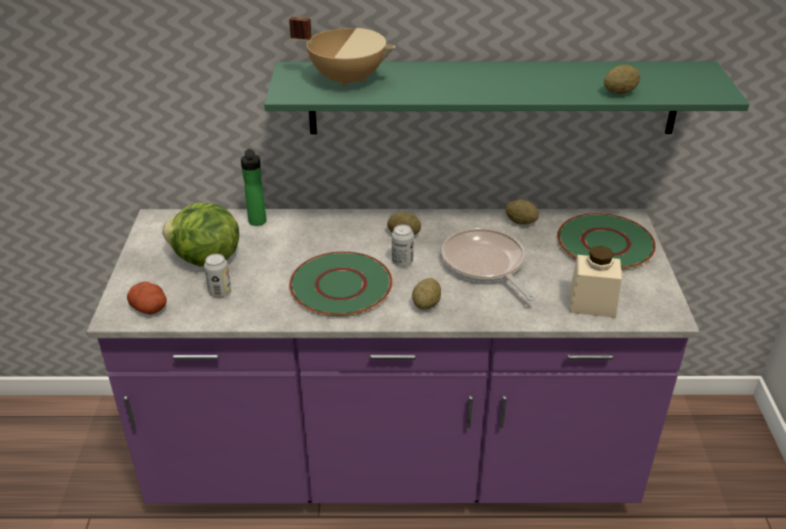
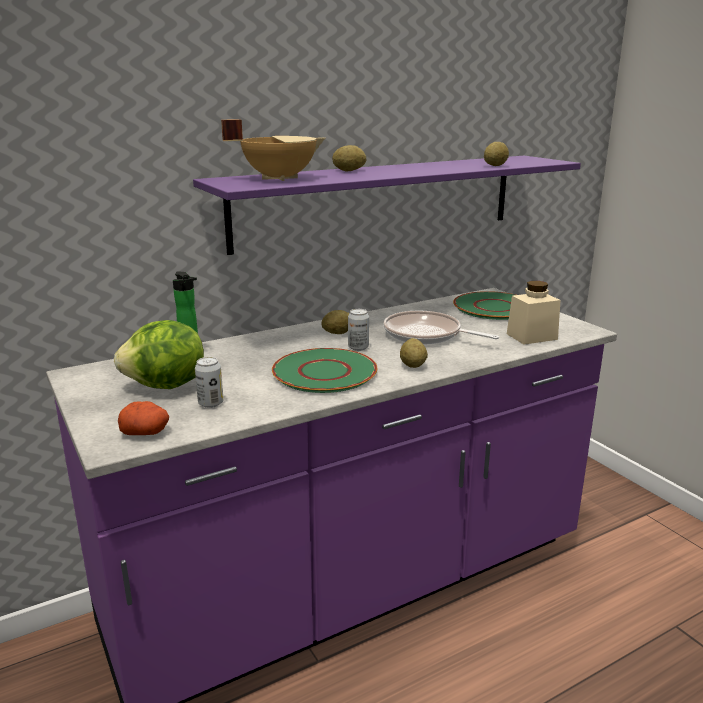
camera: 30 degrees left, 15 degrees down
green shelf [264,61,749,134] -> purple shelf [193,156,581,255]
potato [506,199,539,225] -> potato moved to [332,145,366,171]

